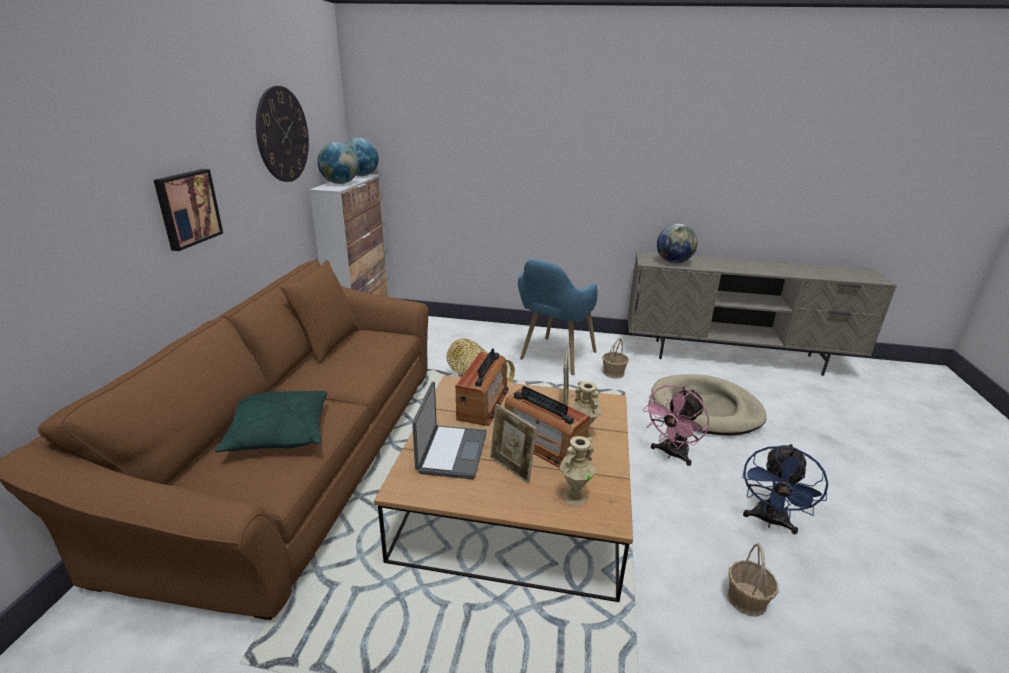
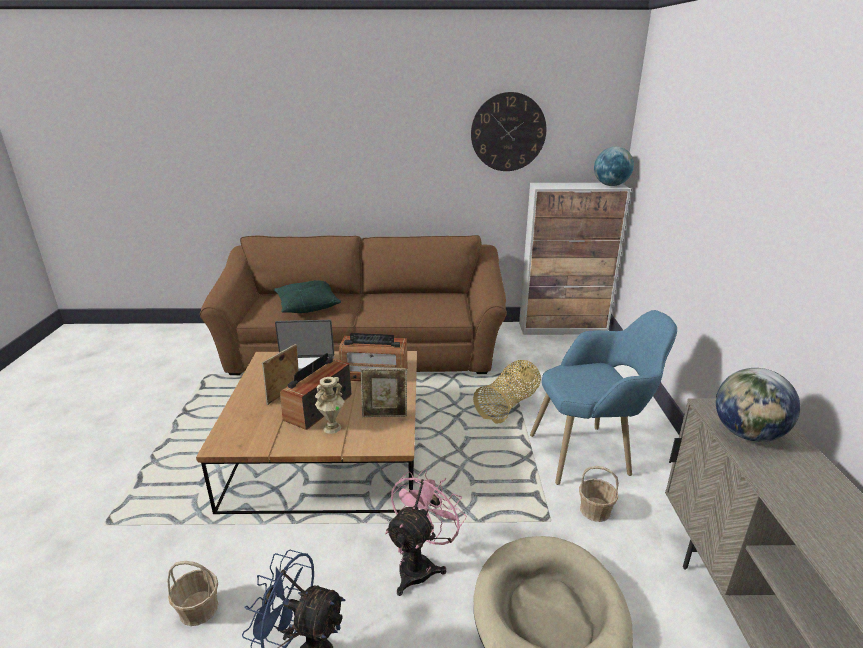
camera: 80 degrees right, 0 degrees up
picture [154,169,223,251] -> none
brown pillow [281,260,360,364] -> none
globe [317,142,359,184] -> none
blue armchair [518,259,598,375] -> blue armchair turned 150 degrees clockwise [530,310,677,485]
beige vase [560,436,596,505] -> none
pink fan [643,385,709,466] -> pink fan turned 90 degrees clockwise [385,468,467,596]

